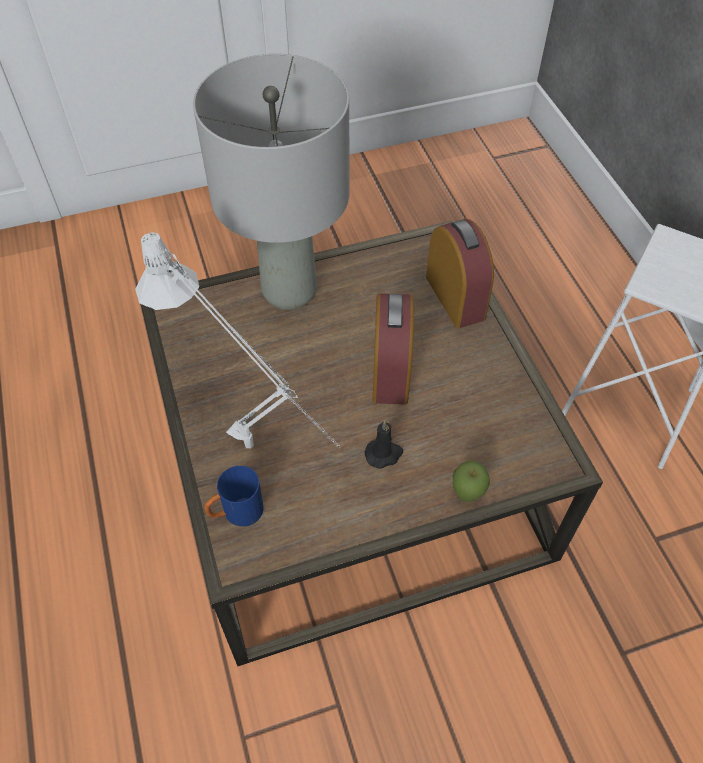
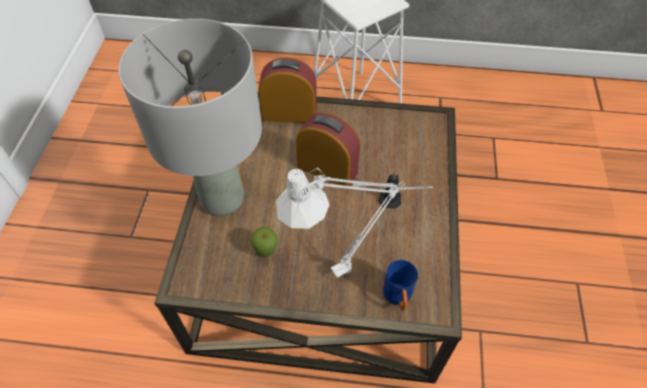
camera: 65 degrees left, 0 degrees up
apple [453,461,490,502] -> apple moved to [251,227,278,257]

